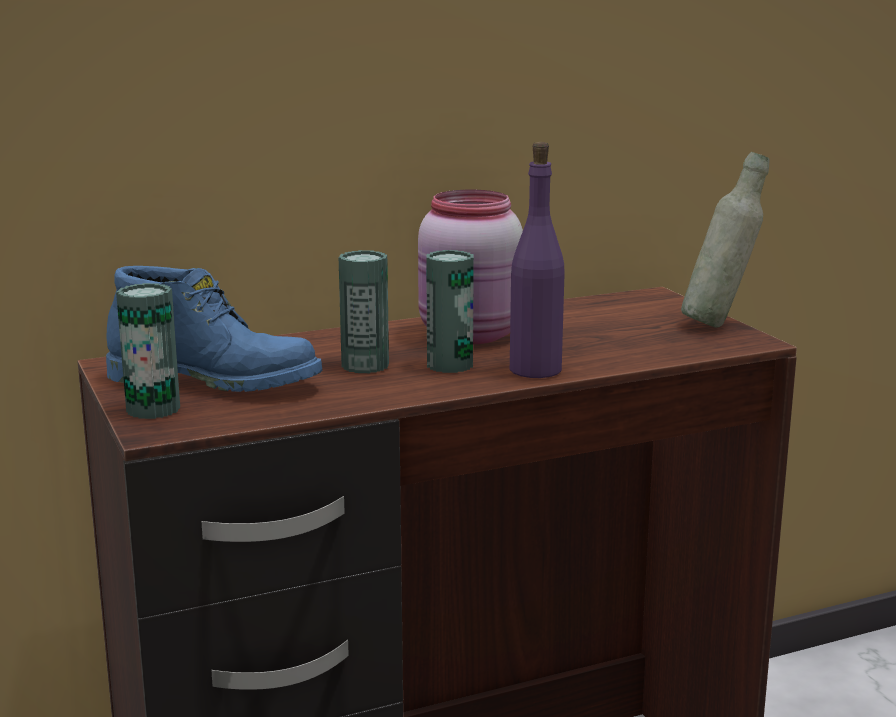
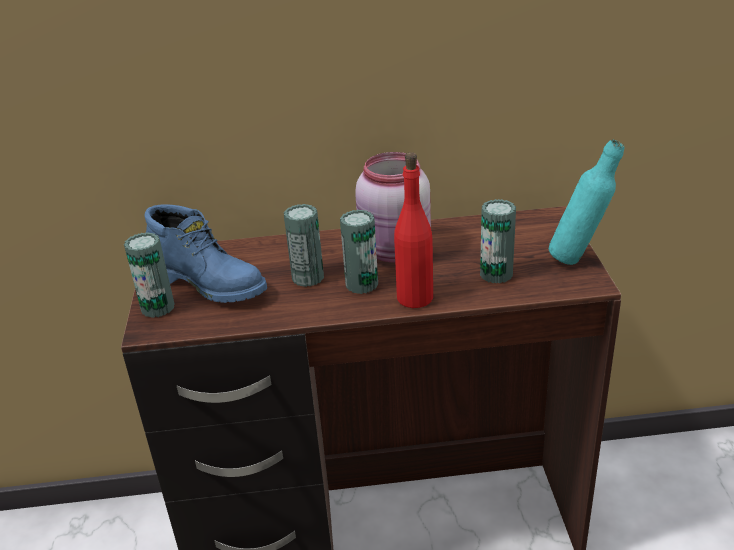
camera: 20 degrees right, 15 degrees up
purple bottle [510,142,565,378] -> red bottle [394,152,433,308]
grey bottle [681,152,769,328] -> turquoise bottle [549,139,624,265]
none -> can [480,199,516,284]

